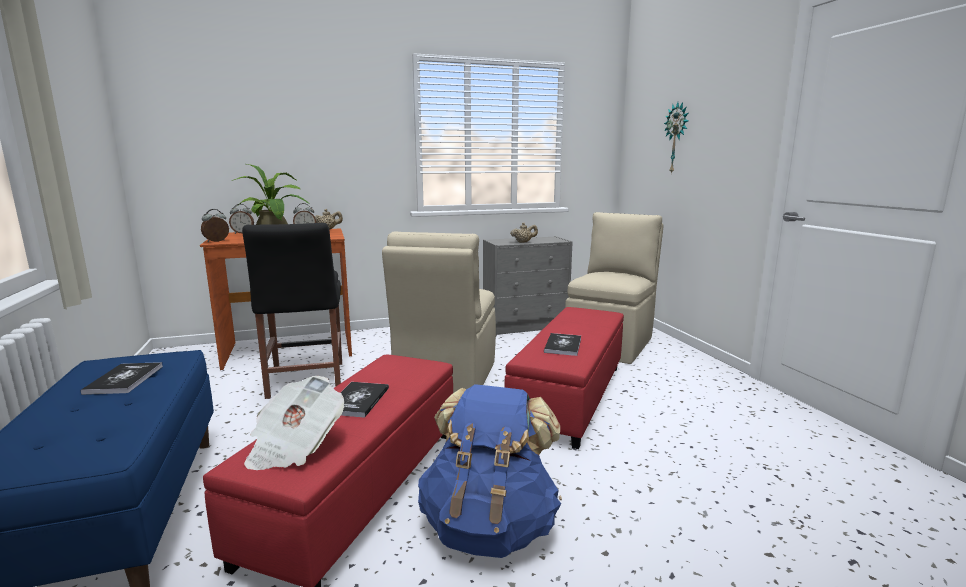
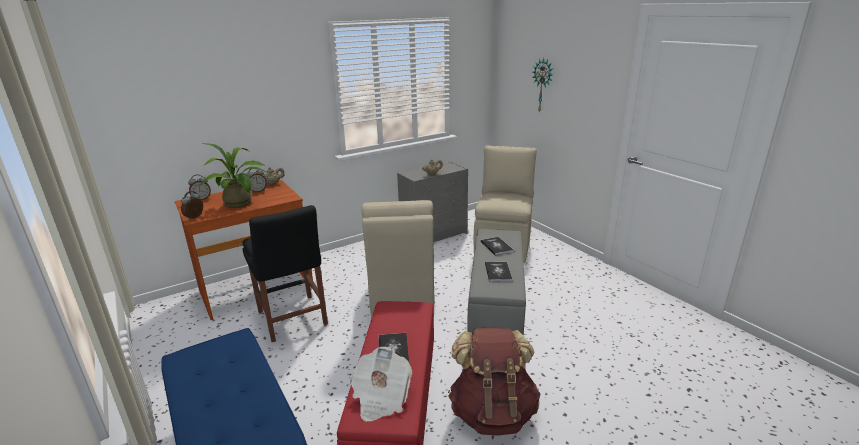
camera: 15 degrees left, 10 degrees up
book [81,362,163,395] -> book moved to [481,237,513,256]
blue backpack [418,384,562,558] -> brown backpack [448,327,541,436]
red ottoman [504,307,624,449] -> grey ottoman [467,229,526,335]

